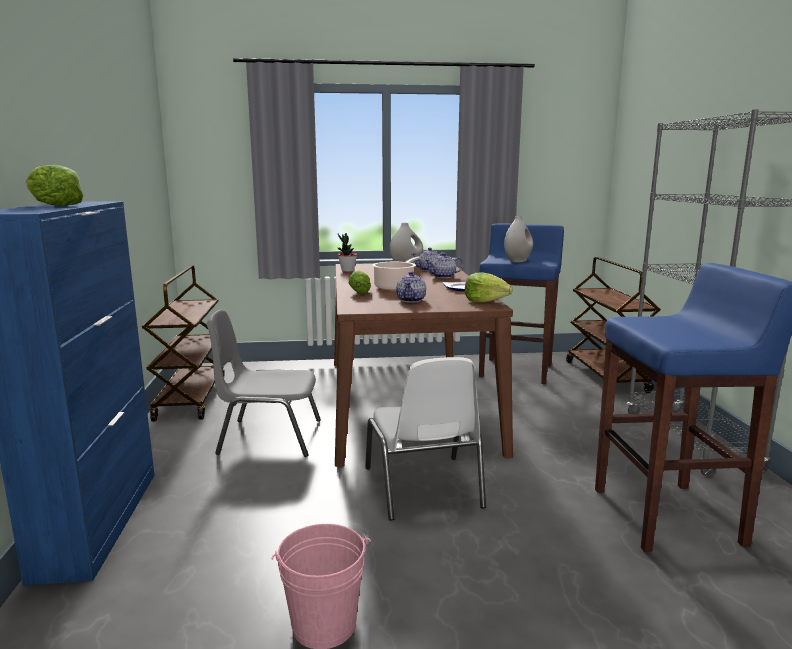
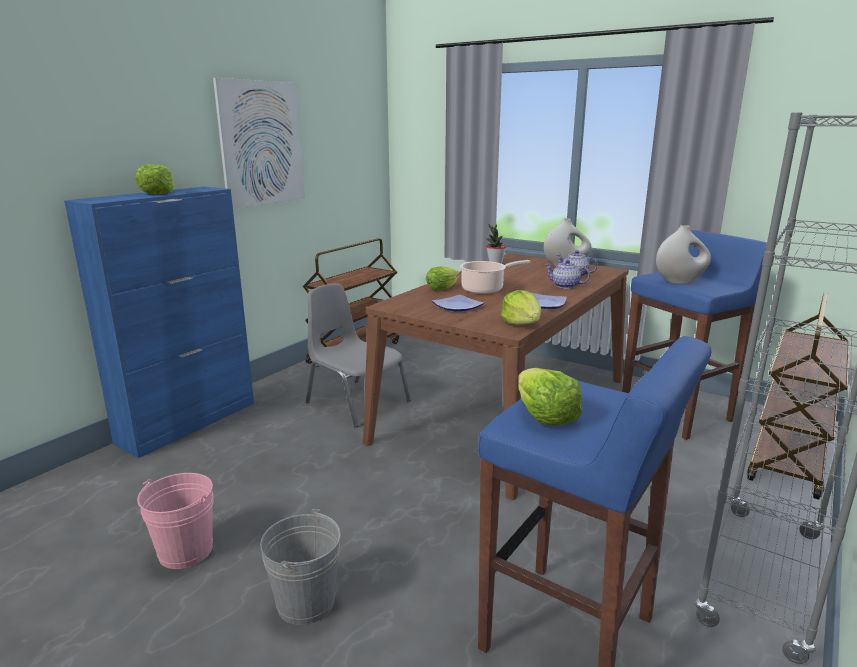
camera: 40 degrees right, 5 degrees up
white chair [365,357,486,521] -> none
teapot [396,271,426,303] -> plate [432,295,484,312]
none -> picture [213,78,305,209]
none -> grey bucket [260,509,341,625]
none -> lettuce [518,368,582,425]

